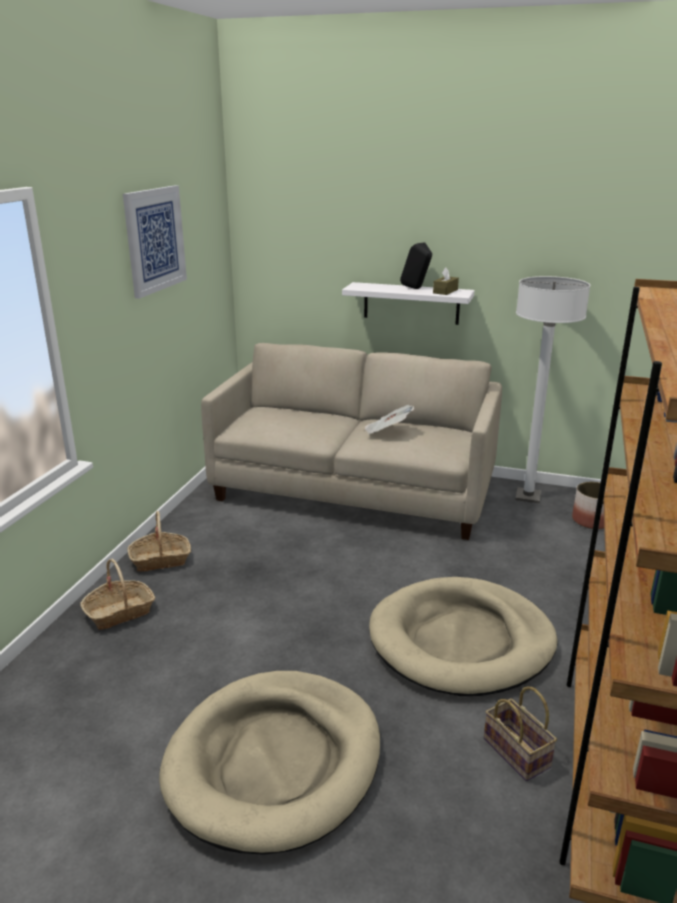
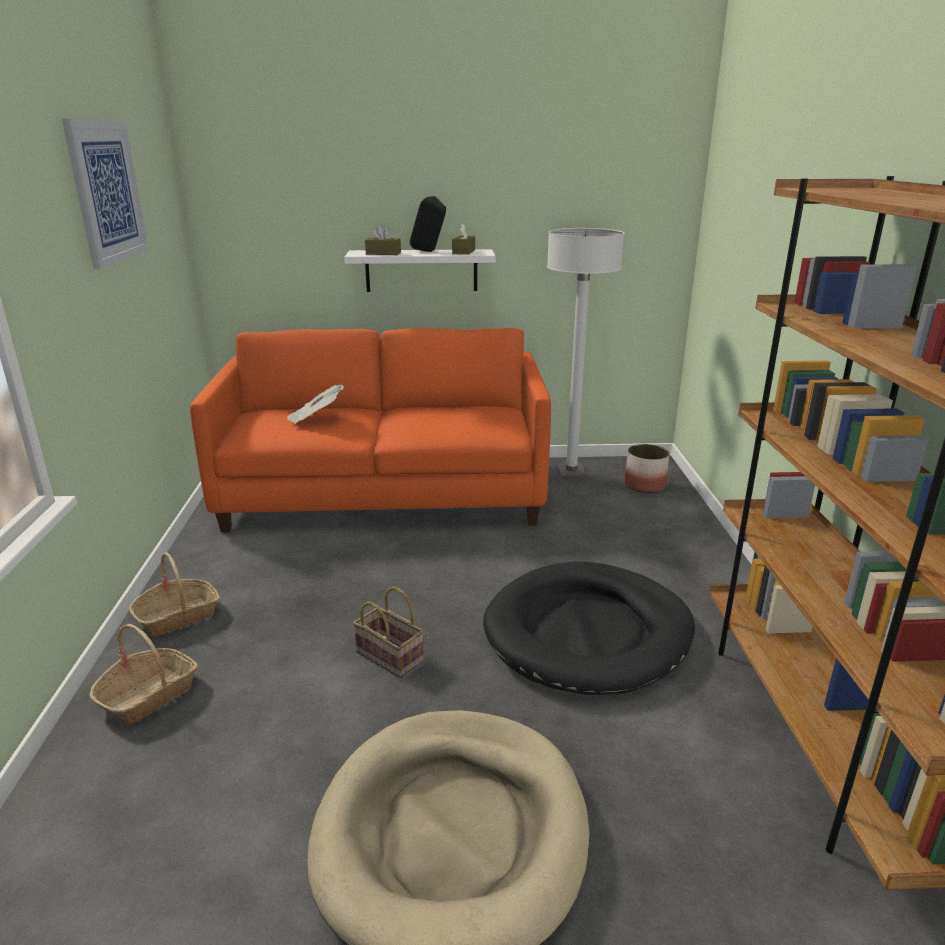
camera: 20 degrees left, 0 degrees up
beige sofa [201,343,502,540] -> orange sofa [190,328,551,532]
newspaper [365,405,414,435] -> newspaper moved to [287,385,344,424]
beige dog bed [369,577,557,696] -> black dog bed [483,561,695,695]
basket [484,687,557,781] -> basket moved to [353,587,423,678]
none -> brown tissue box [365,225,401,255]

